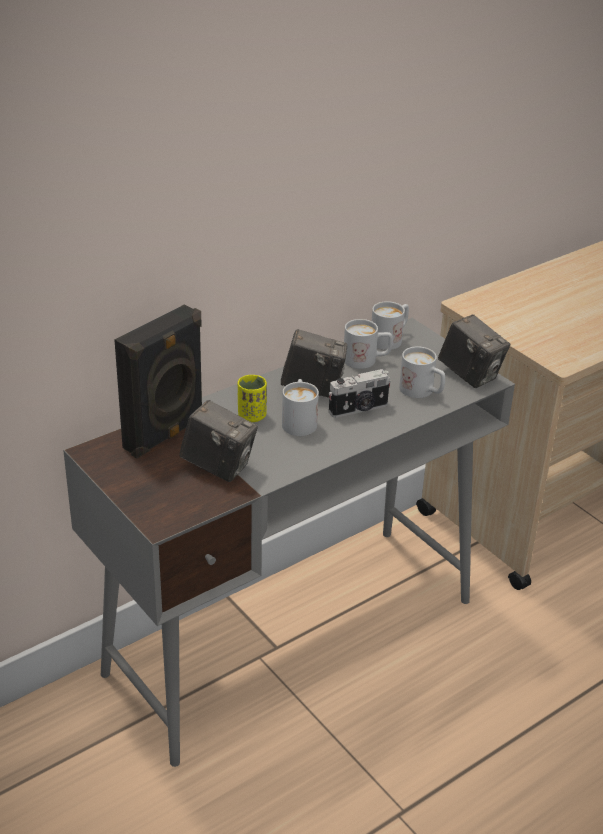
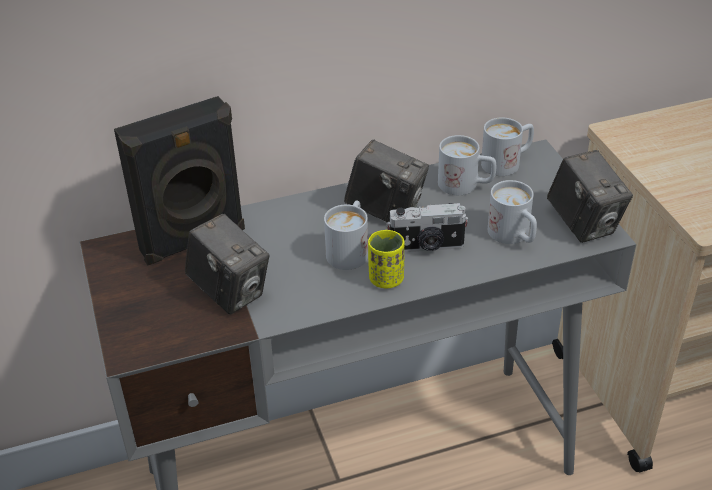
camera: 20 degrees right, 5 degrees up
yellow cup [238,375,267,422] -> yellow cup moved to [368,230,404,289]

